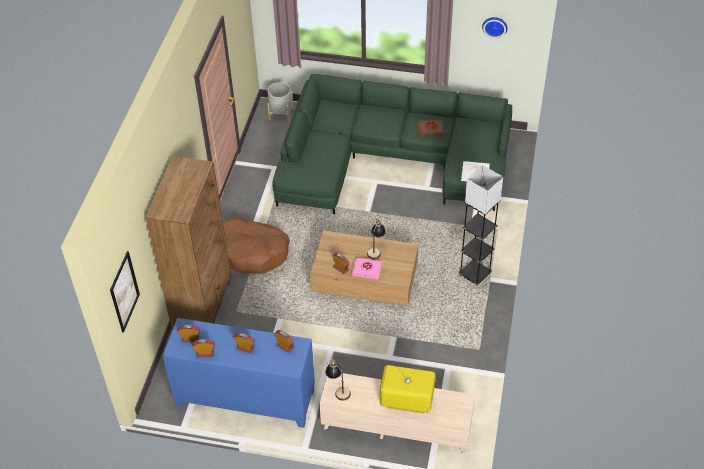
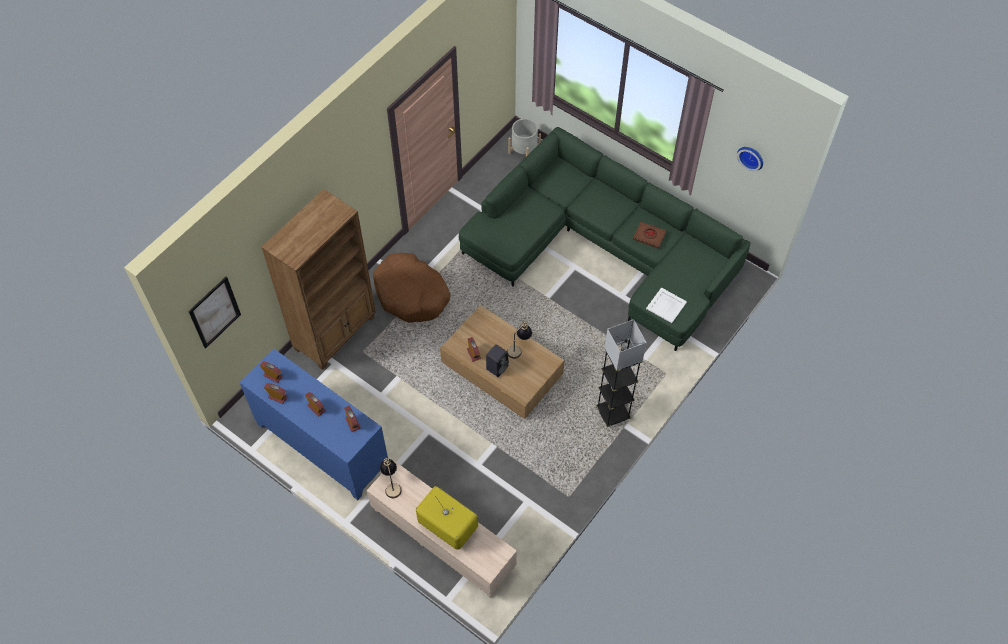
camera: 25 degrees right, 10 degrees up
pink book [352,258,382,280] -> black speaker [486,344,509,377]

